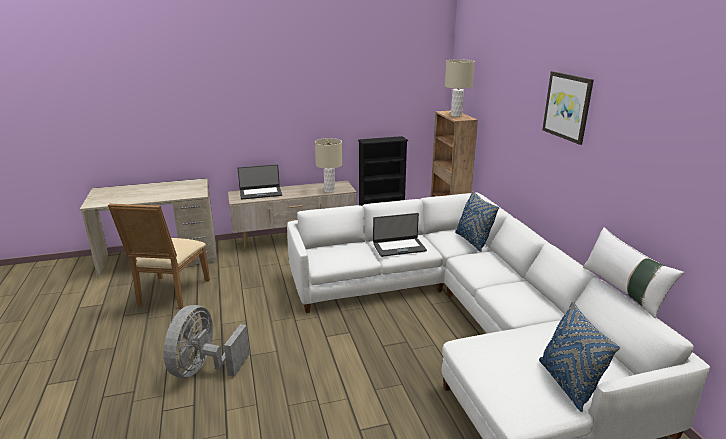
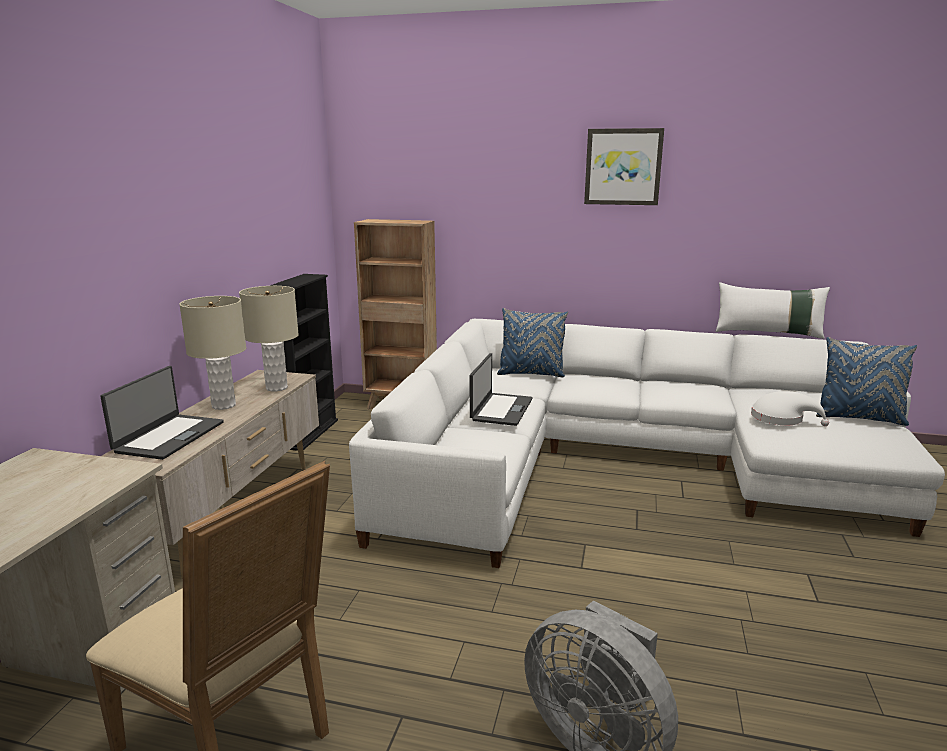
camera: 60 degrees left, 5 degrees down
beige table lamp [445,59,475,117] -> beige table lamp moved to [179,296,246,410]
none -> white hat [751,391,829,426]

